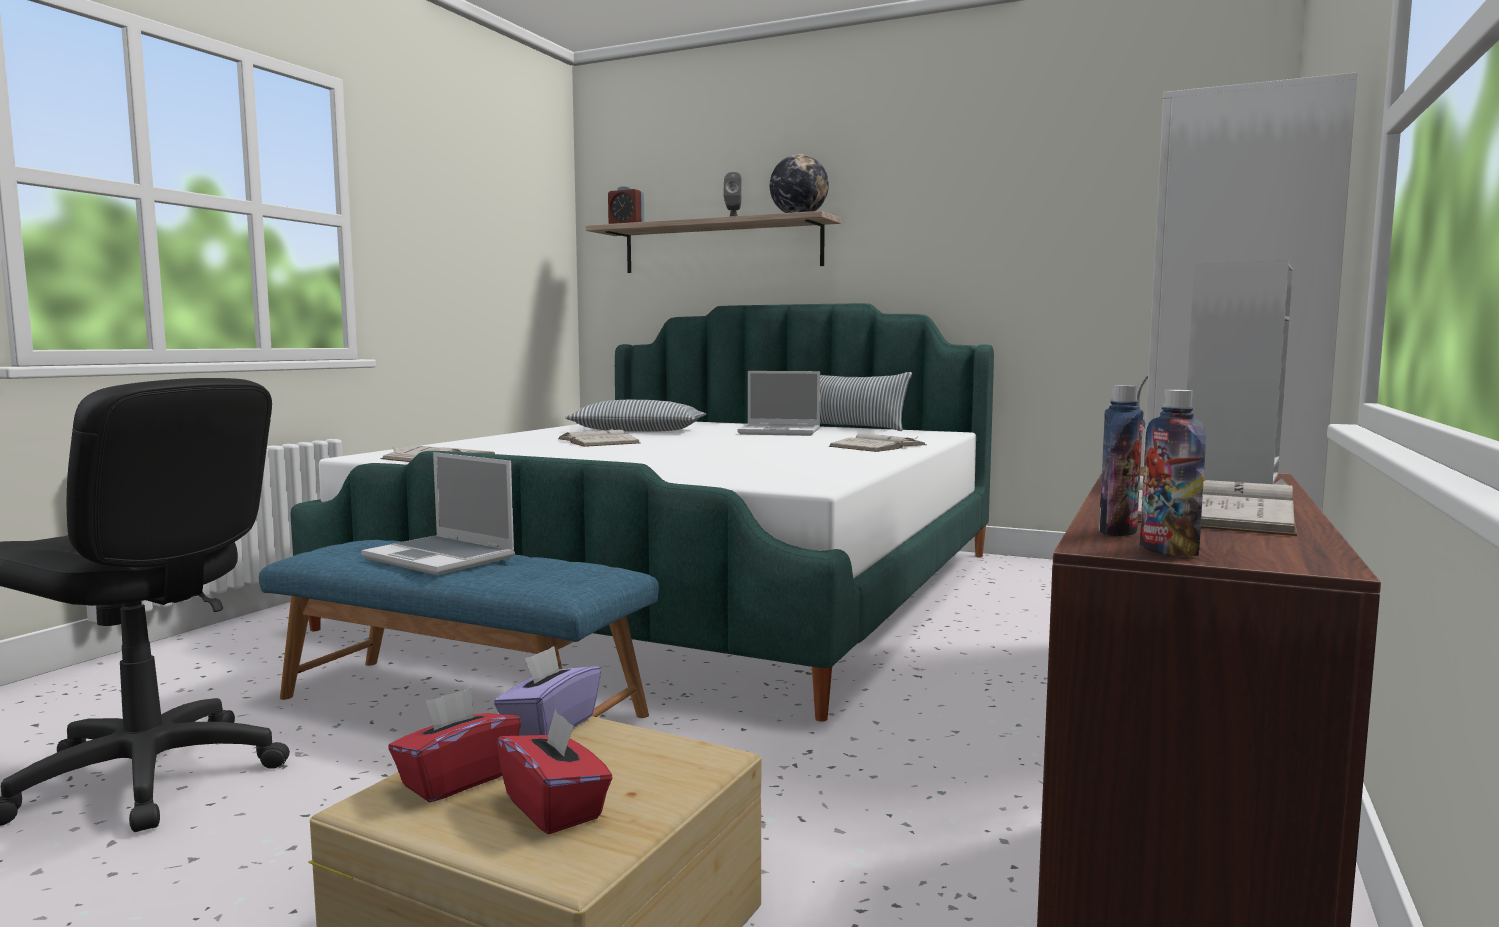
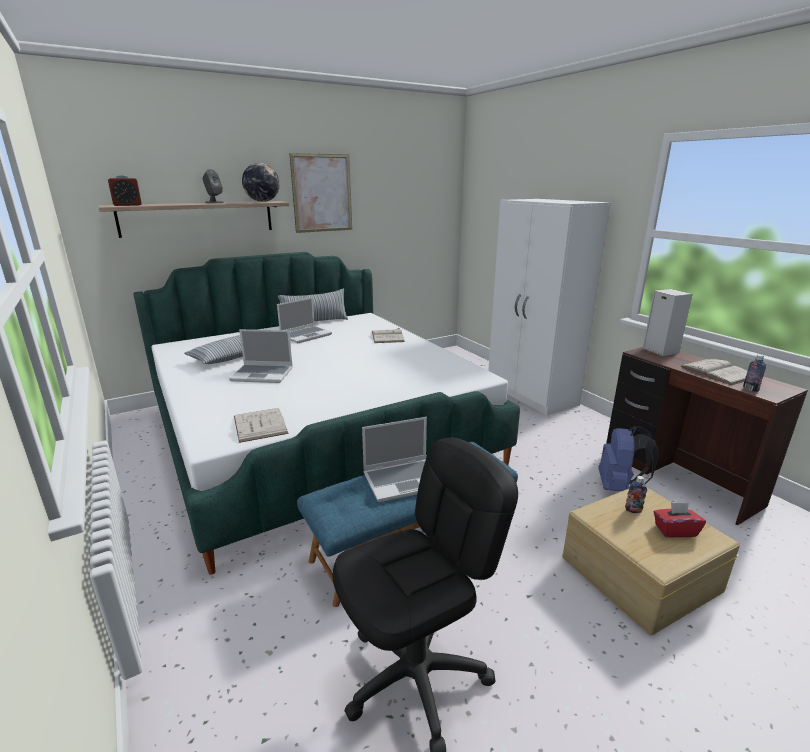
camera: 55 degrees left, 15 degrees up
red tissue box [388,688,521,803] -> none
purple tissue box [494,646,601,736] -> none
white book [558,428,640,447] -> laptop [229,329,293,383]
bottle [1140,389,1206,557] -> bottle moved to [625,476,647,513]
none -> picture [289,153,352,233]
none -> blue backpack [598,426,659,492]

